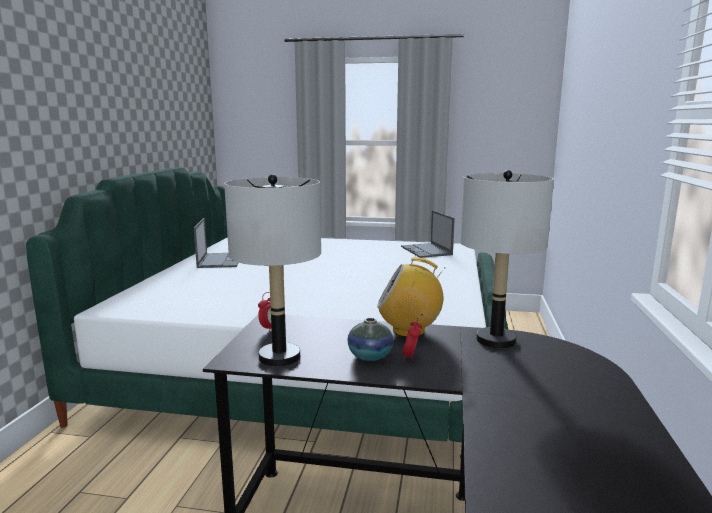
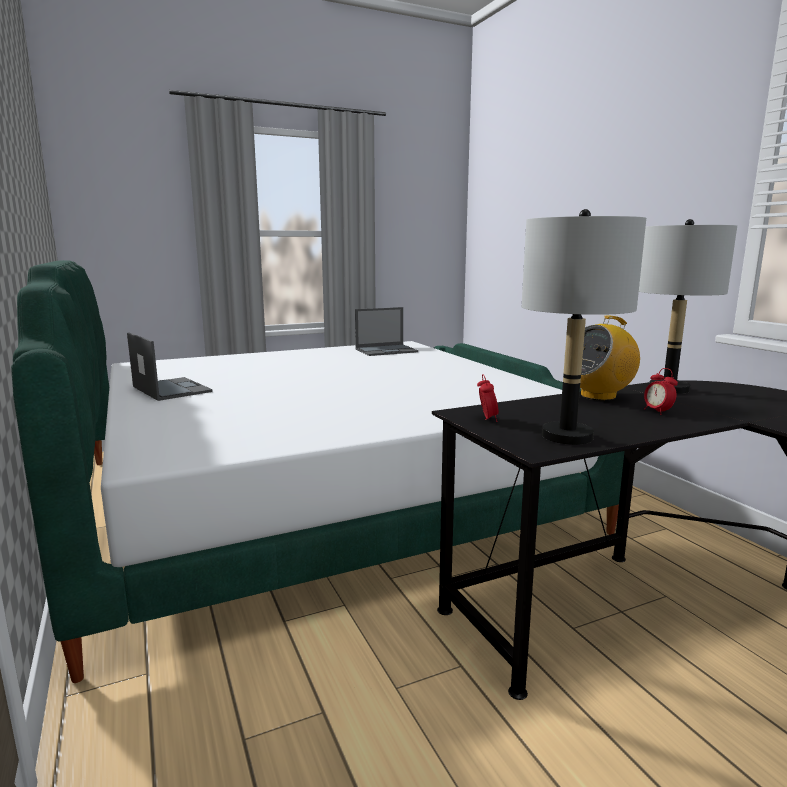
camera: 35 degrees left, 0 degrees up
vase [348,318,393,361] -> none
laptop [401,210,455,258] -> laptop turned 60 degrees counterclockwise [355,307,418,356]

